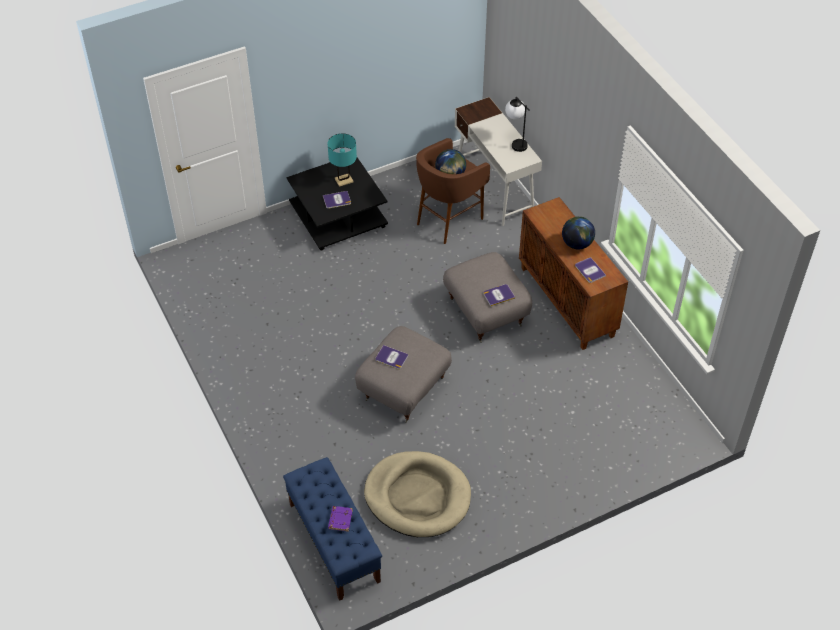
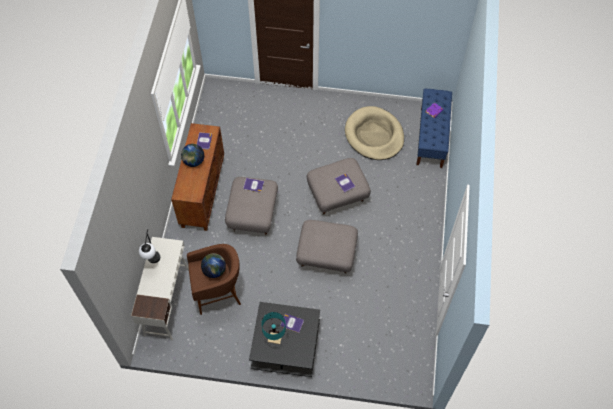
camera: 145 degrees left, 10 degrees up
none -> grey ottoman [296,220,358,274]

